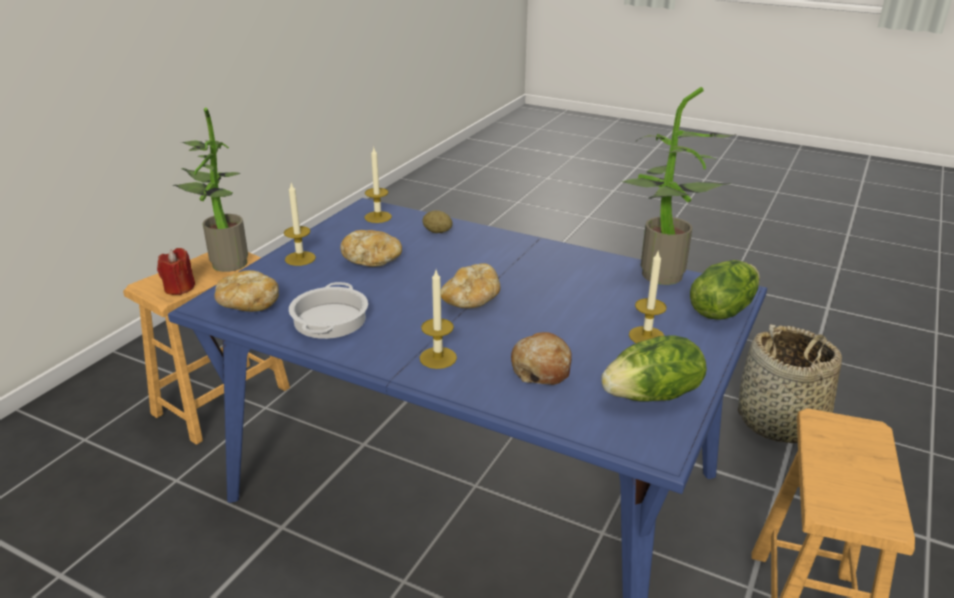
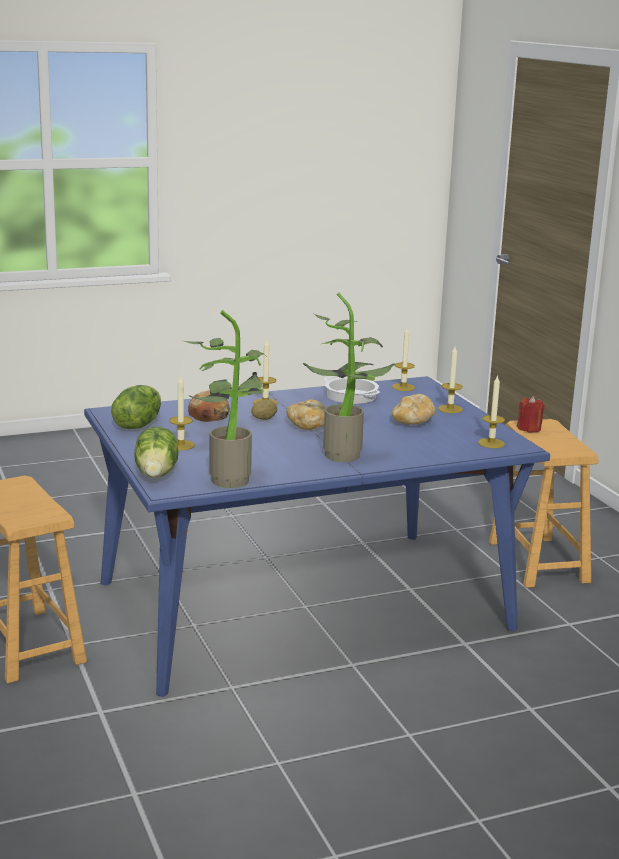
camera: 130 degrees right, 10 degrees down
potted plant [172,108,248,272] -> potted plant moved to [303,292,395,462]
bread [214,270,279,312] -> candle [392,327,415,391]
potato [423,210,452,233] -> potato moved to [251,399,277,420]
basket [738,324,842,443] -> none

